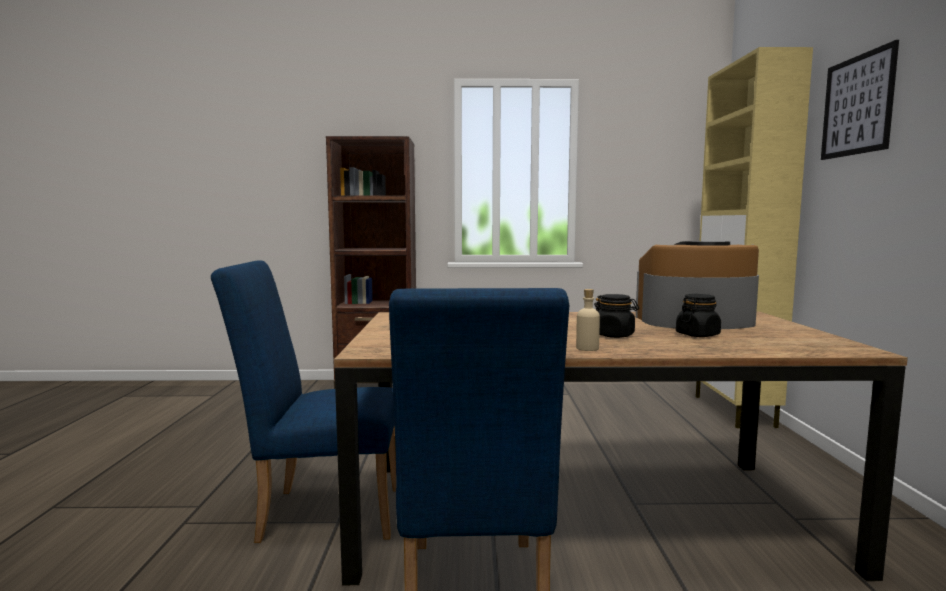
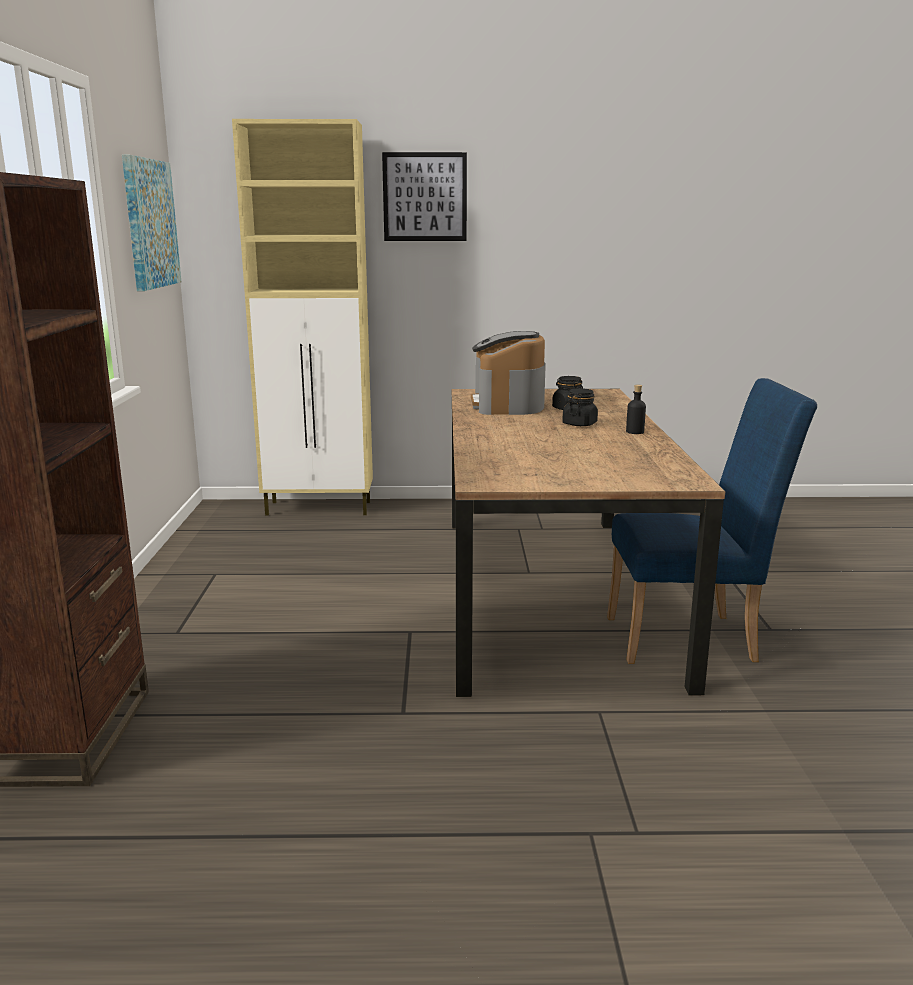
camera: 90 degrees left, 10 degrees up
blue chair [211,260,396,543] -> none
beige bottle [576,289,600,351] -> black bottle [626,385,646,434]
none -> picture [122,155,181,291]

